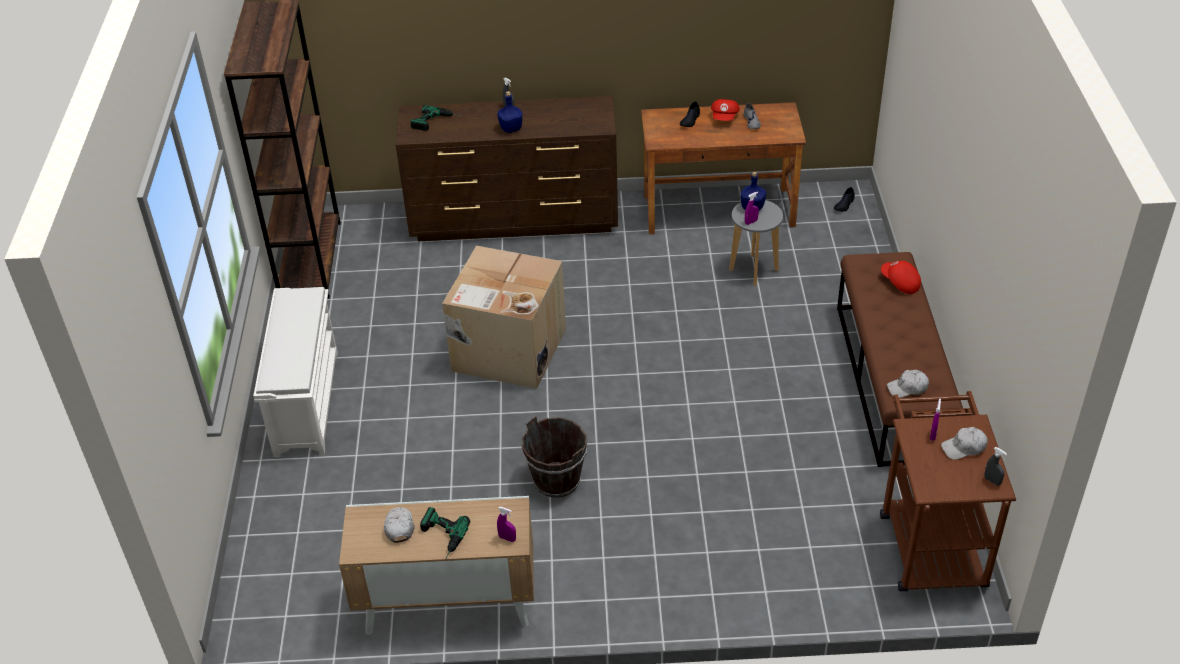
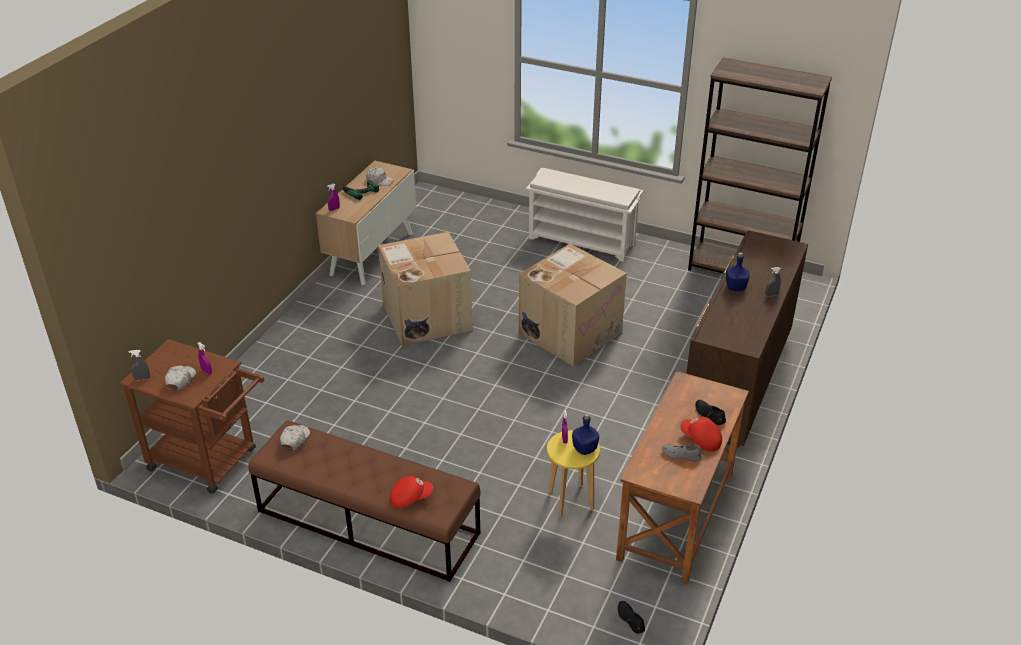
camera: 115 degrees right, 5 degrees down
power drill [411,105,460,131] -> none
brown bucket [522,416,587,498] -> cardboard box [378,232,472,346]
grey stool [729,200,783,286] -> yellow stool [547,430,600,517]

